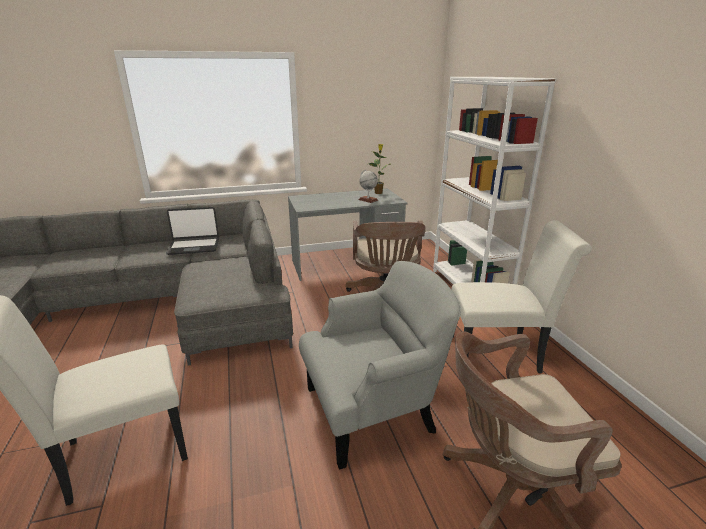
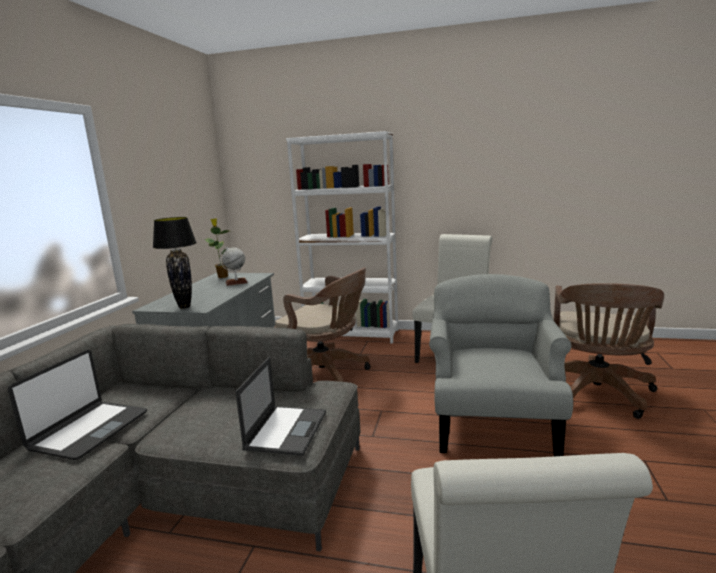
camera: 60 degrees left, 10 degrees down
none -> black table lamp [153,217,197,309]
none -> laptop [235,357,326,456]

